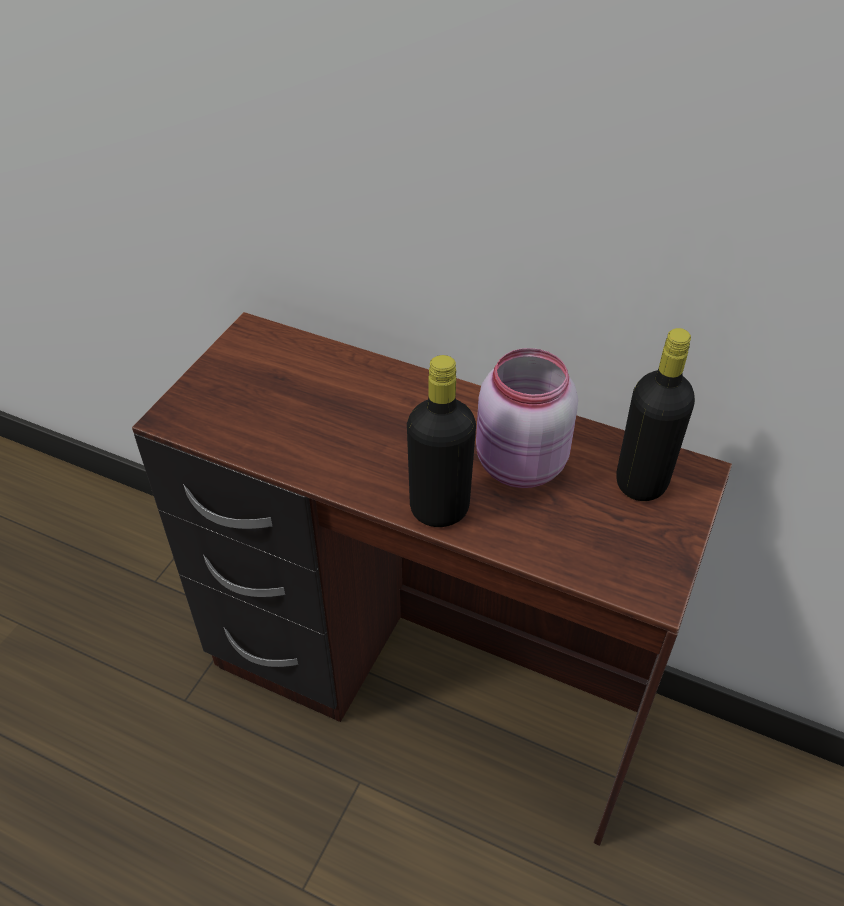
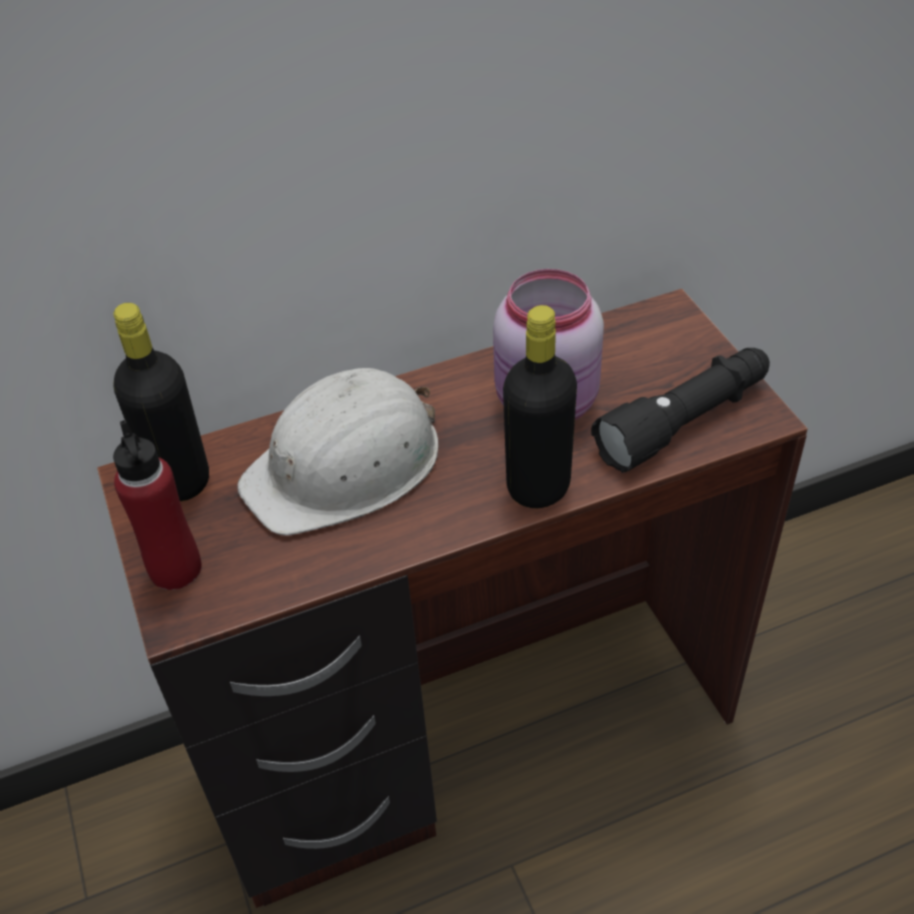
camera: 45 degrees left, 0 degrees up
black bottle [616,328,695,501] -> black bottle moved to [113,303,209,502]
none -> red bottle [113,420,202,590]
none -> white hard hat [237,368,439,536]
none -> black flashlight [591,348,770,473]

